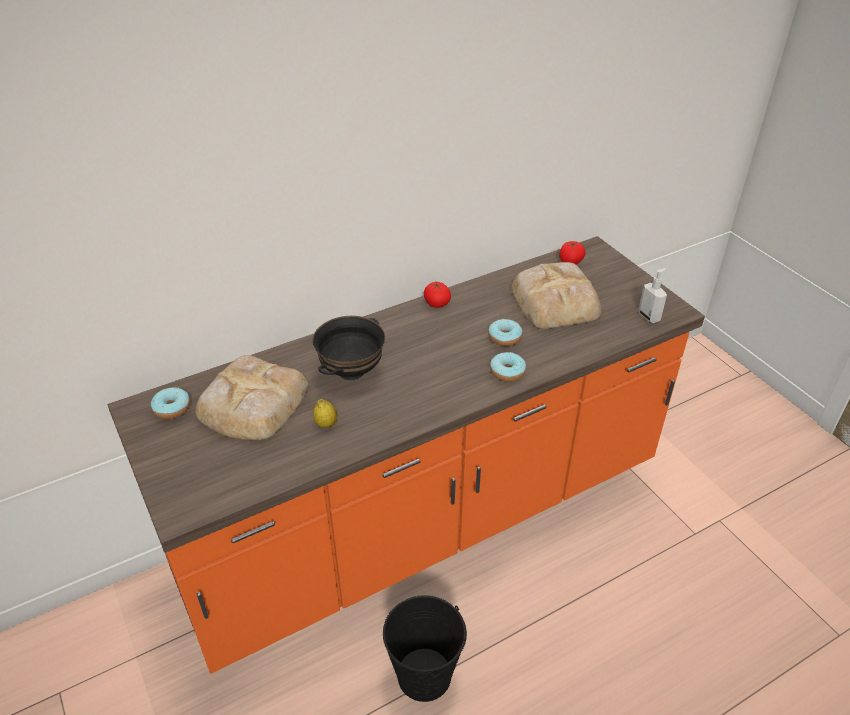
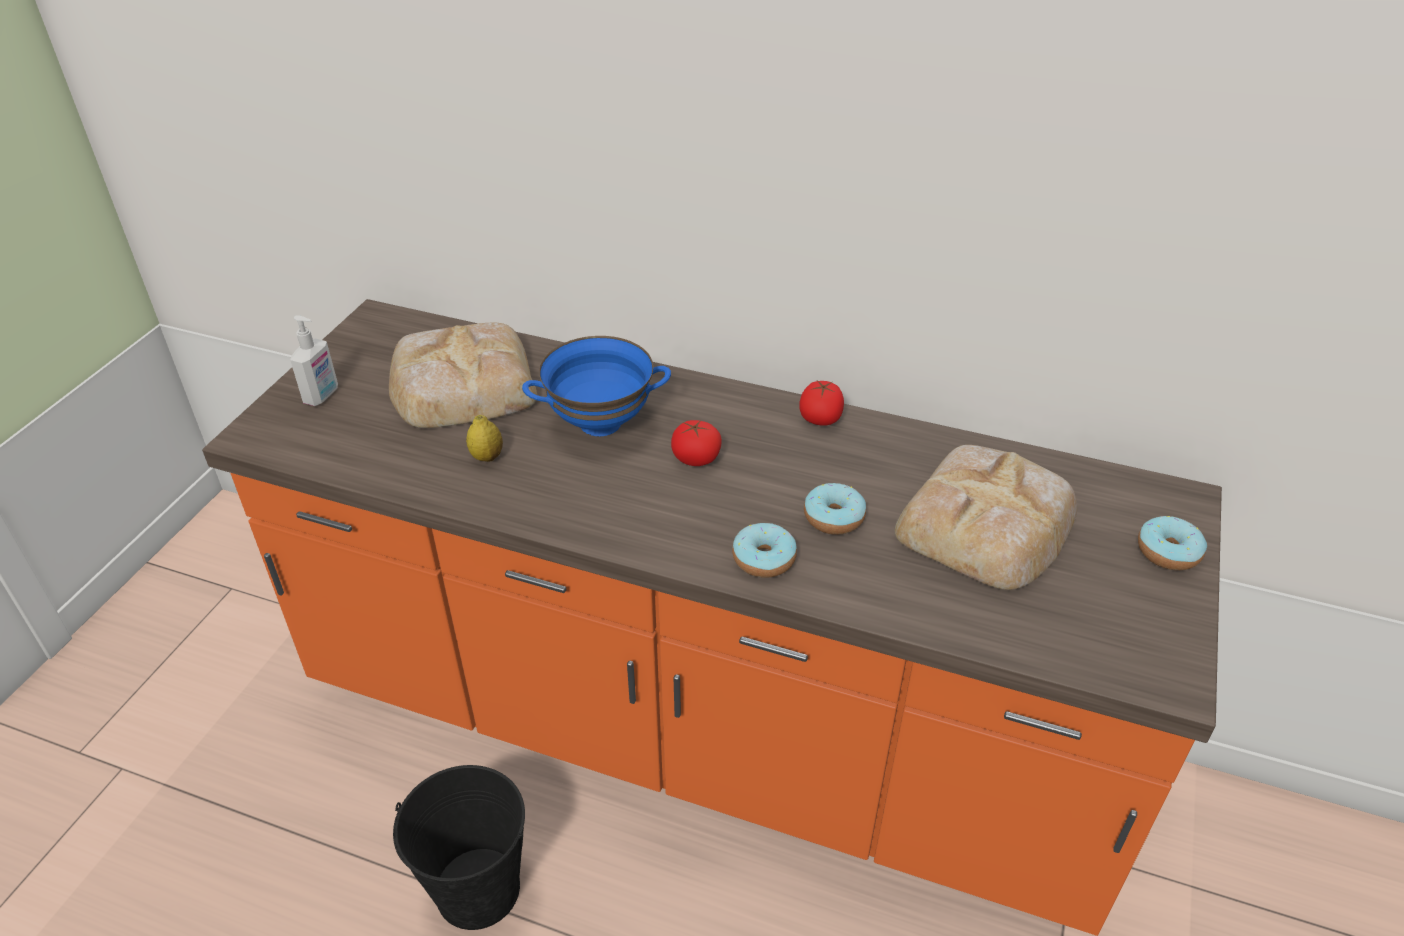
camera: 50 degrees right, 0 degrees up
donut [151,387,190,419] -> donut moved to [1138,516,1207,570]
black bowl [313,316,385,380] -> blue bowl [522,336,671,436]
tomato [559,241,586,264] -> tomato moved to [671,420,722,466]
soap dispenser [638,268,667,323] -> soap dispenser moved to [290,315,338,406]

